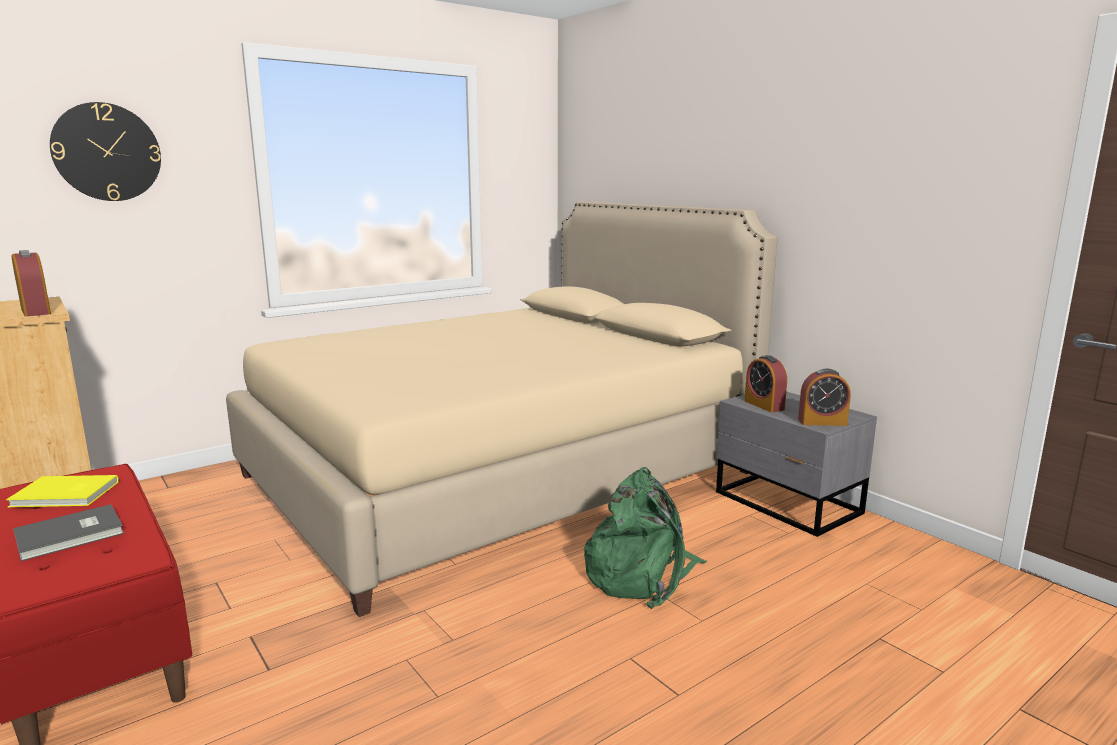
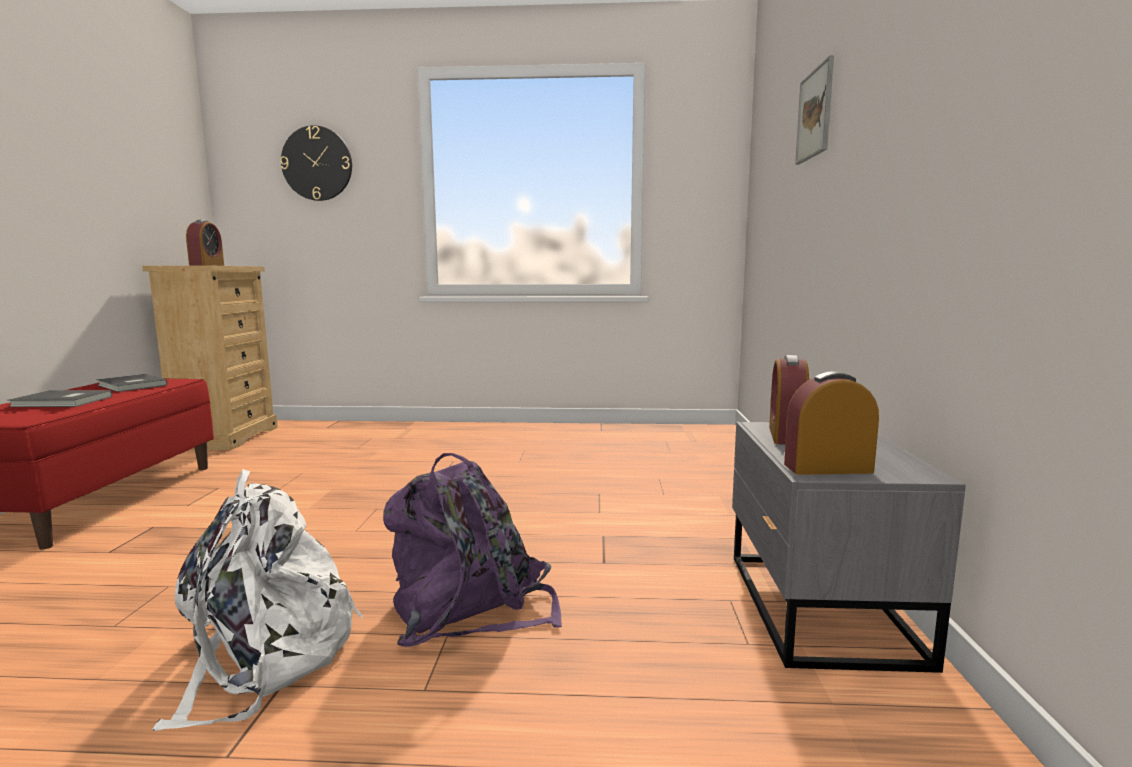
camera: 40 degrees right, 5 degrees down
yellow book [6,475,119,507] -> grey book [96,374,167,392]
beige bed [226,201,778,617] -> none
green backpack [584,467,708,609] -> purple backpack [383,453,562,648]
alarm clock [798,369,851,426] -> alarm clock turned 135 degrees clockwise [784,371,879,475]
none -> white backpack [152,469,363,731]
none -> picture [795,55,834,165]

